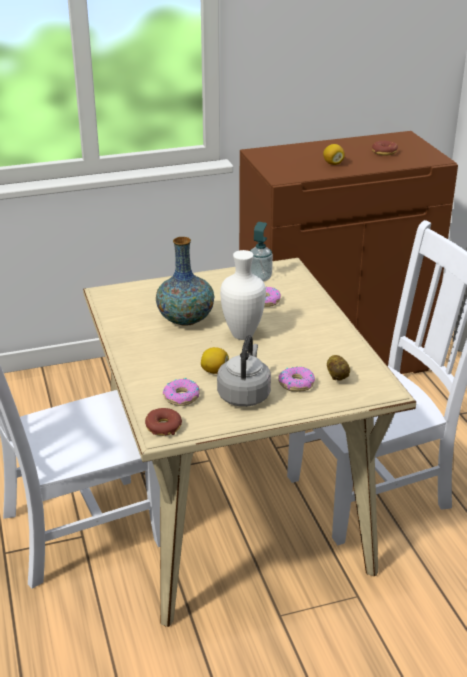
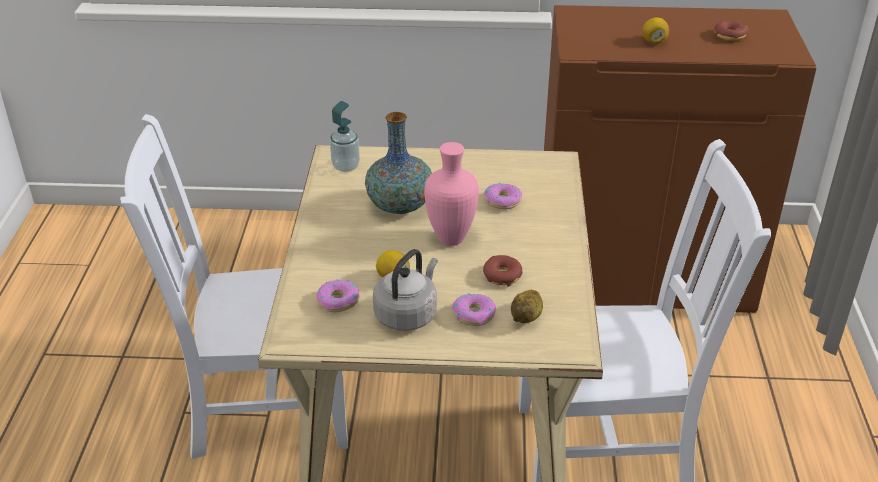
camera: 20 degrees right, 5 degrees up
donut [145,408,182,436] -> donut moved to [483,255,523,287]
white vase [220,250,266,340] -> pink vase [424,142,479,246]
soap dispenser [250,222,273,282] -> soap dispenser moved to [330,101,360,172]

